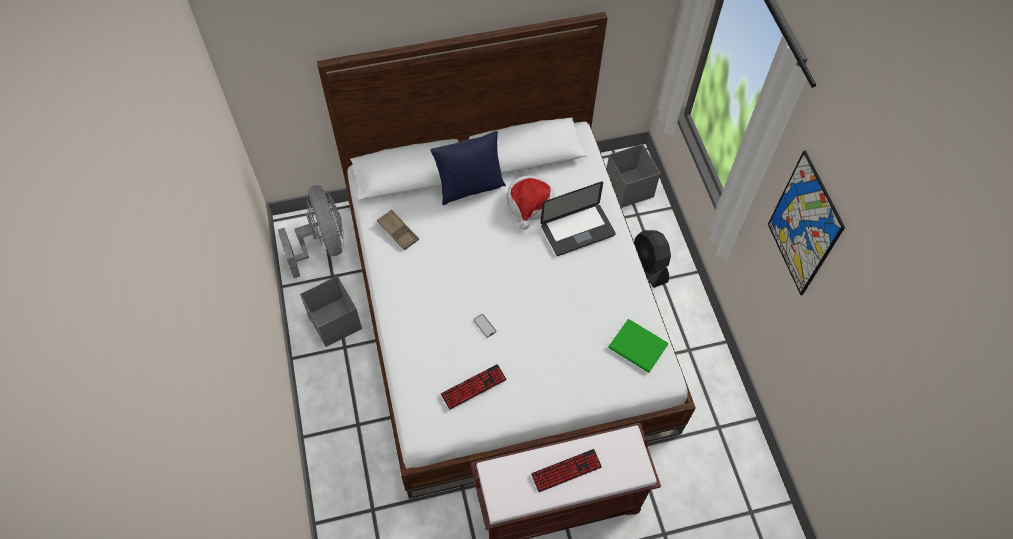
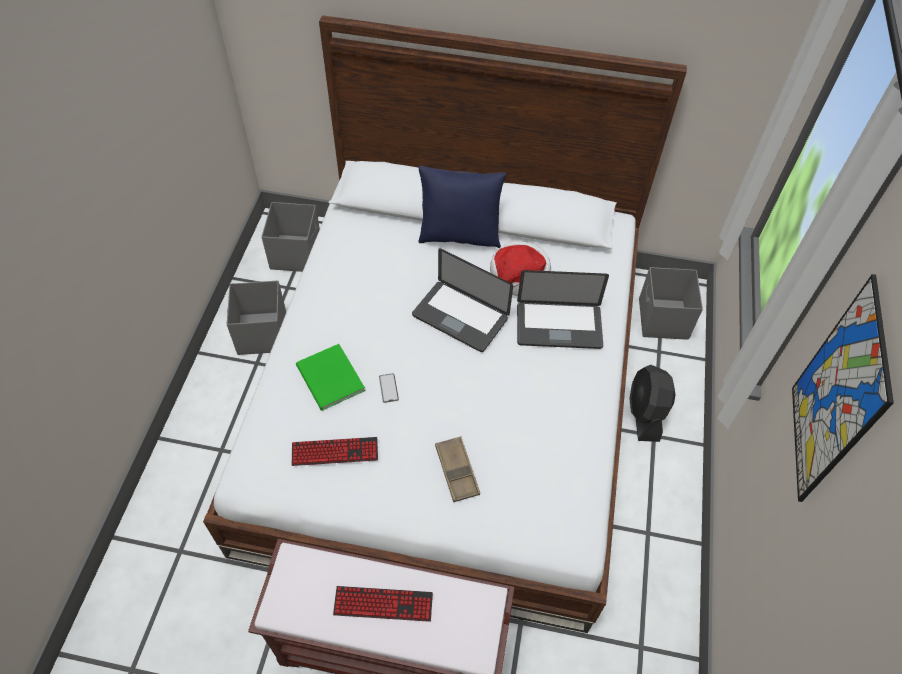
camera: 25 degrees right, 5 degrees down
grey fan [278,185,344,278] -> grey storage box [261,202,320,272]
brown tray [377,210,419,251] -> brown tray moved to [435,436,480,502]
green book [608,319,669,373] -> green book moved to [296,344,365,411]
none -> laptop [412,248,513,352]

